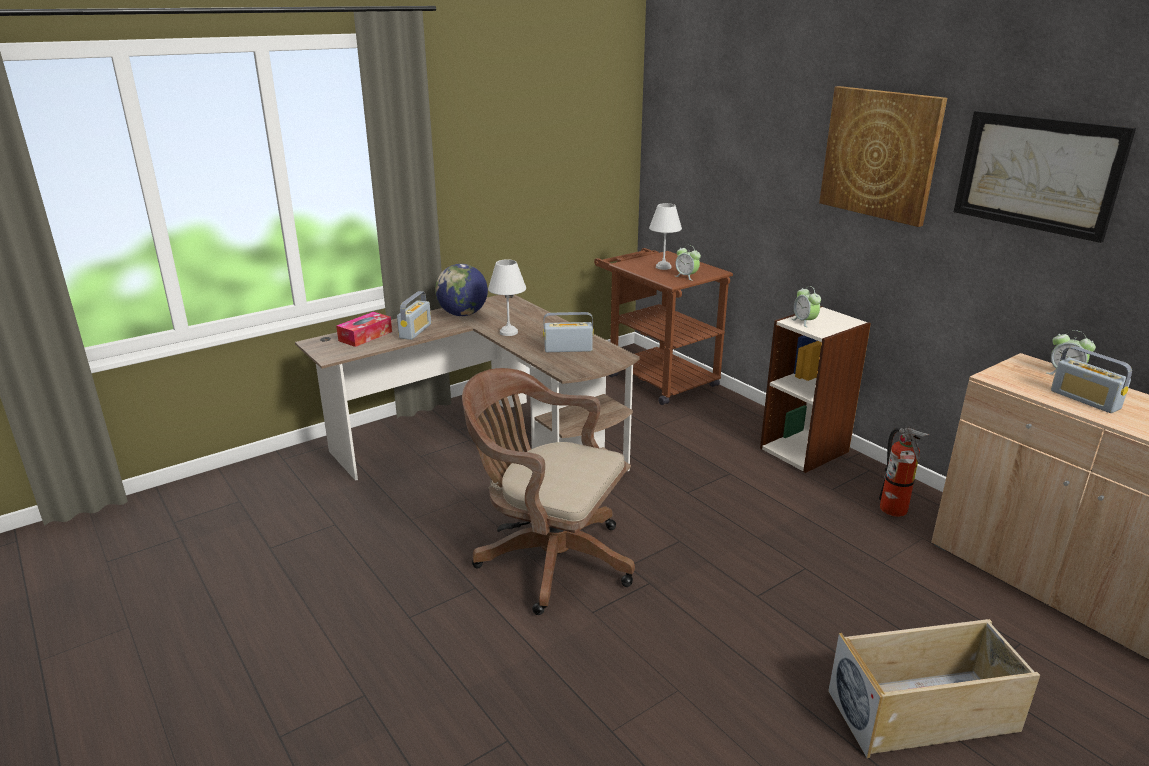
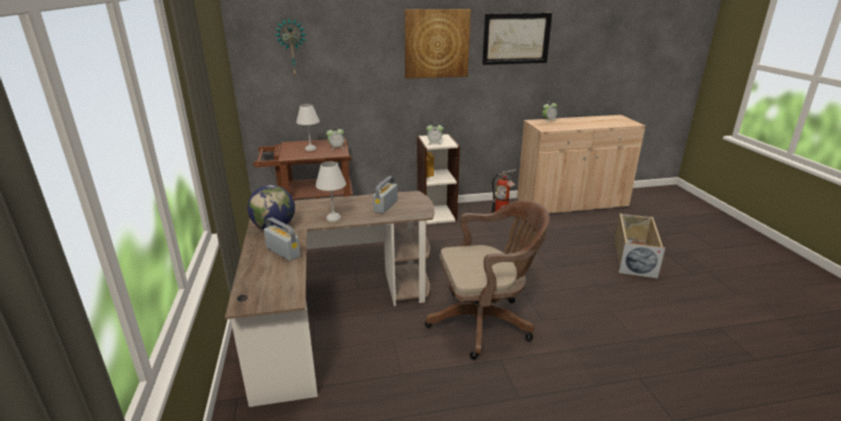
camera: 65 degrees left, 0 degrees up
tissue box [336,312,392,347] -> none
brown office chair [462,368,635,615] -> brown office chair turned 150 degrees counterclockwise [425,201,549,360]
radio [1051,346,1132,413] -> none
none -> wall clock [275,18,307,75]

